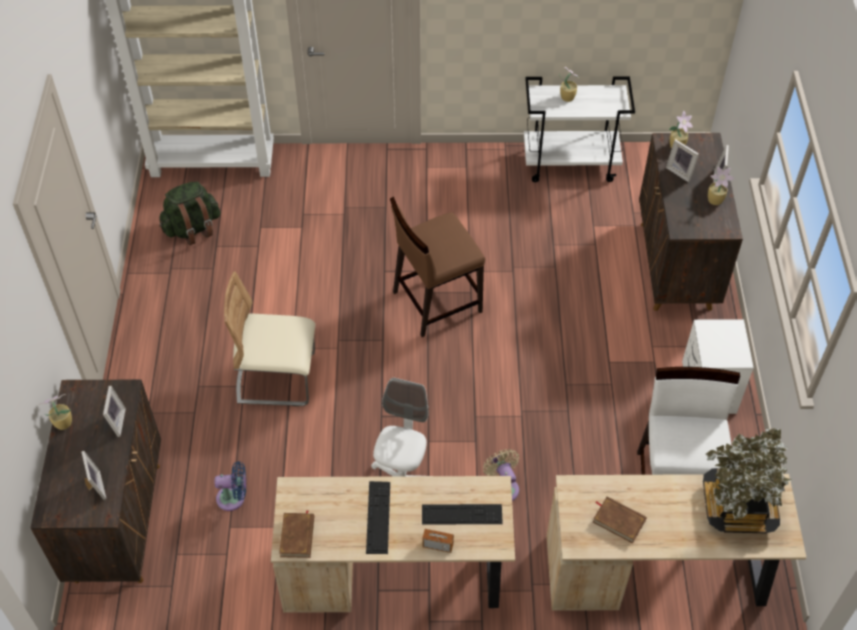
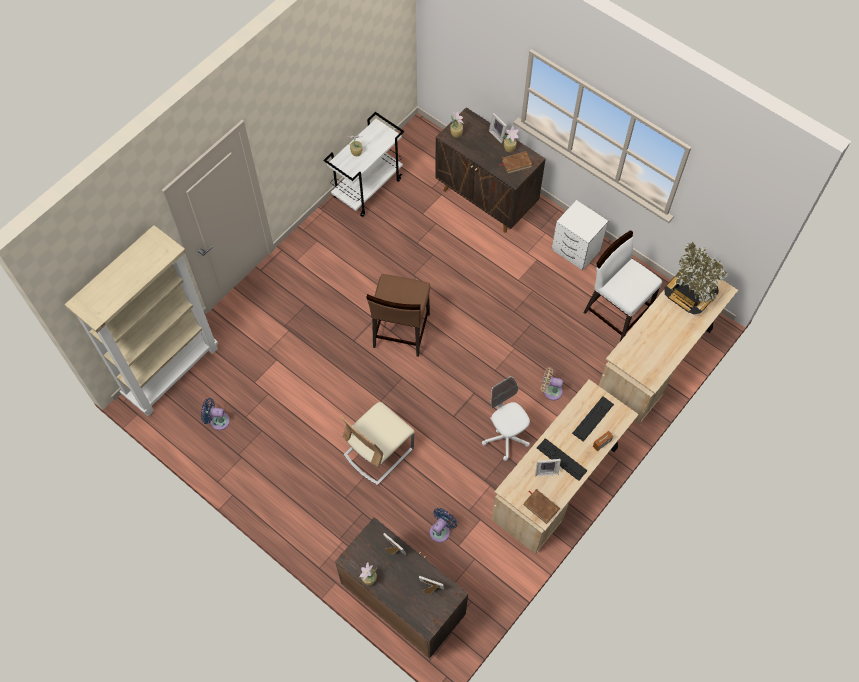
camera: 50 degrees left, 10 degrees up
green backpack [159,181,220,245] -> blue fan [201,398,230,430]
brown book [593,497,647,543] -> brown book moved to [499,151,533,174]
picture frame [666,139,699,182] -> picture frame moved to [535,459,561,477]

